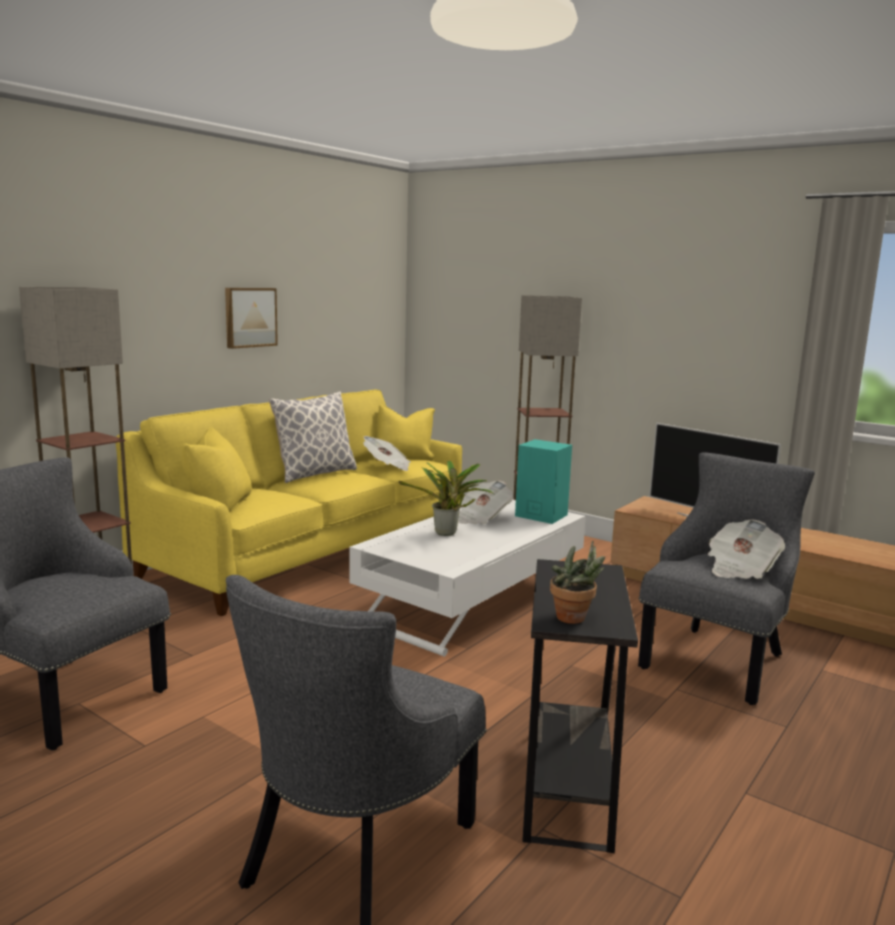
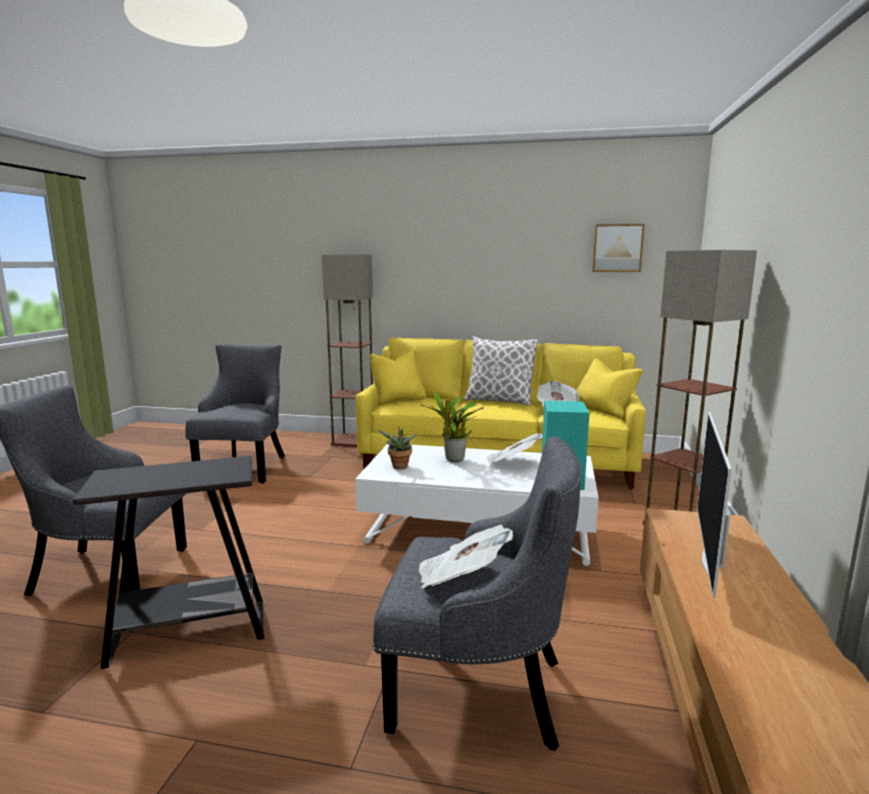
camera: 65 degrees right, 0 degrees up
picture [225,288,278,349] -> picture moved to [592,224,645,272]
potted plant [550,541,605,624] -> potted plant moved to [378,427,417,469]

